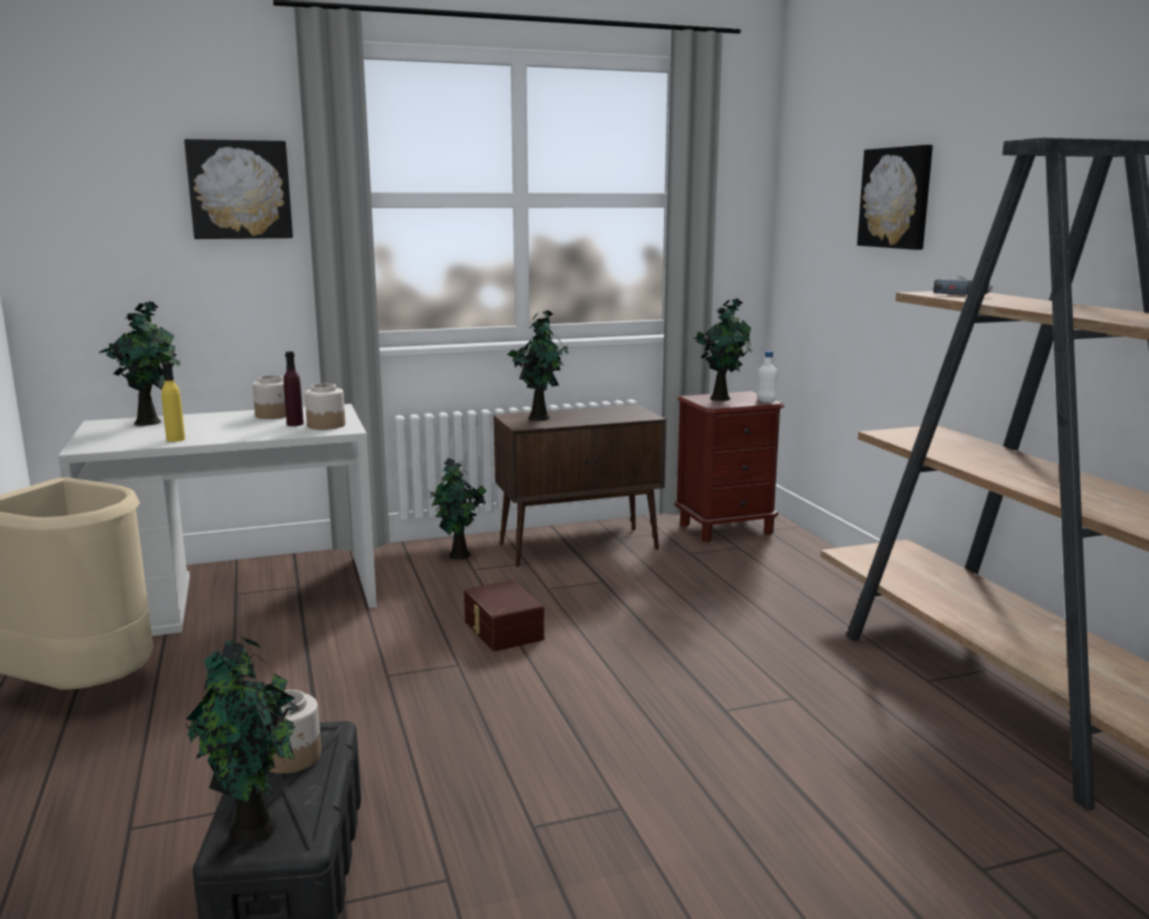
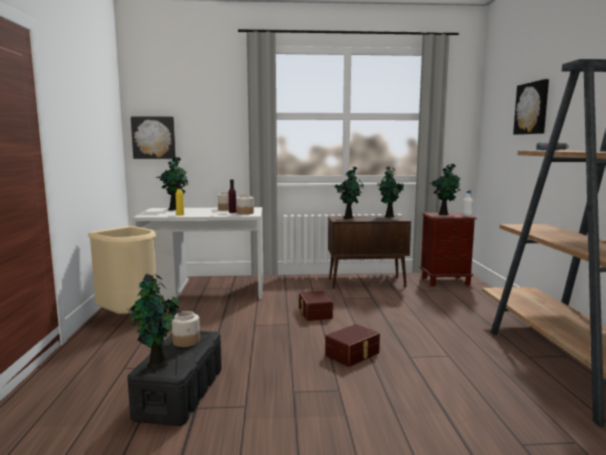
camera: 15 degrees right, 5 degrees down
picture [184,139,293,239] -> picture moved to [131,116,176,159]
potted plant [428,458,487,559] -> potted plant moved to [377,167,404,217]
none -> brown storage box [325,324,380,367]

